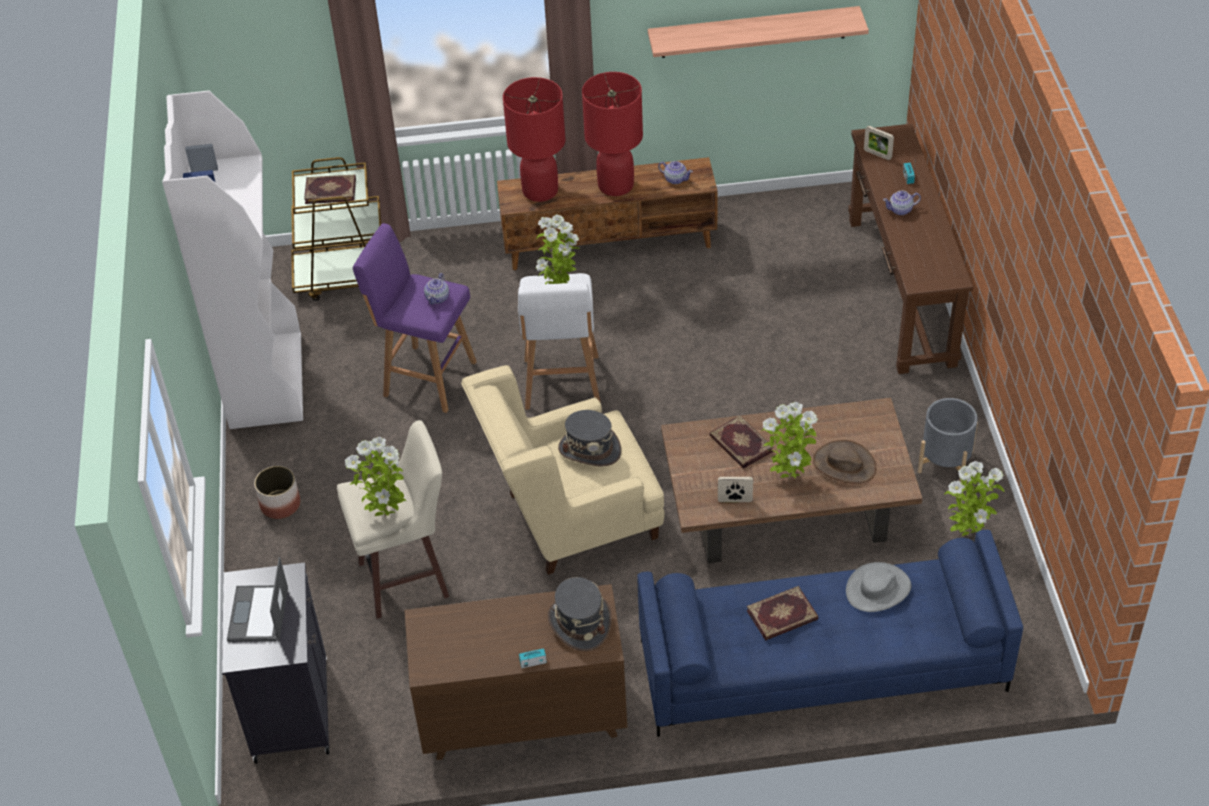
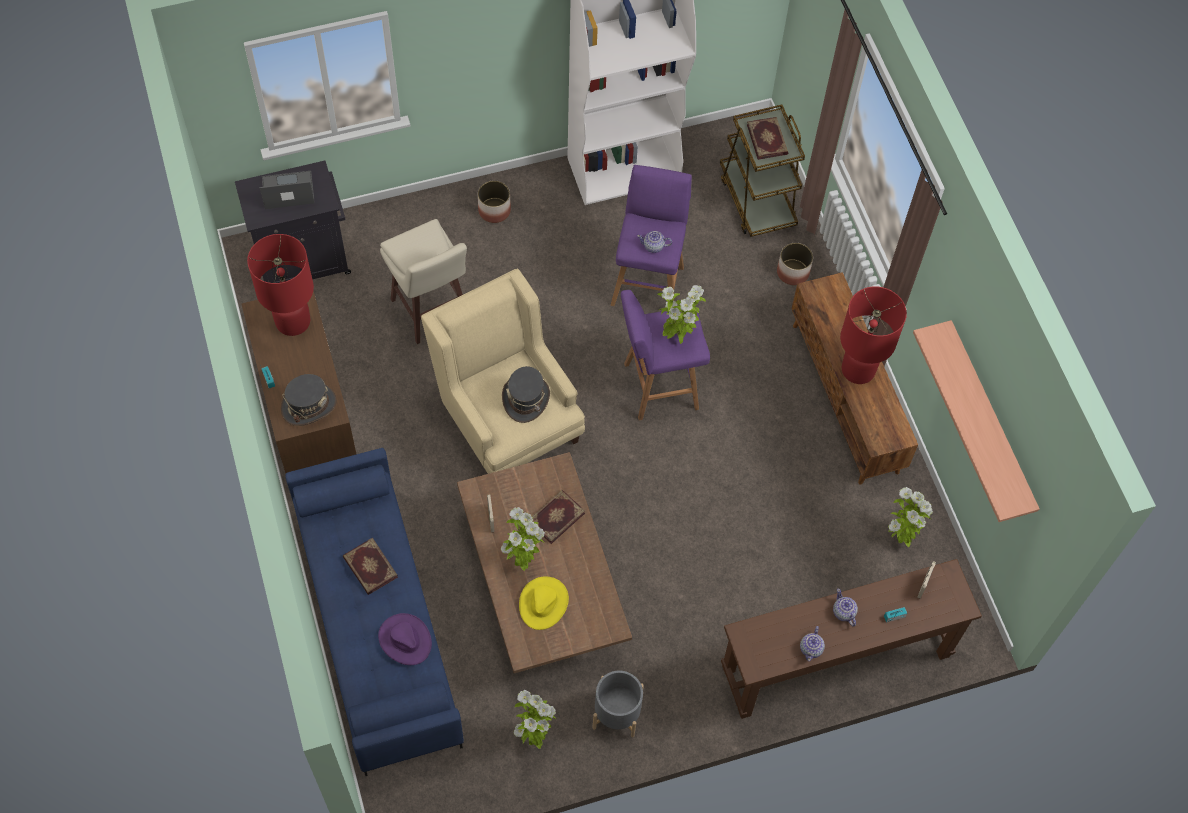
camera: 75 degrees right, 15 degrees up
potted plant [345,437,406,518] -> potted plant moved to [888,487,933,547]
red table lamp [503,77,566,202] -> red table lamp moved to [247,234,314,336]
white stool [518,273,601,410] -> purple stool [621,290,710,421]
teapot [658,161,693,184] -> teapot moved to [800,626,825,661]
brown hat [813,440,876,484] -> yellow hat [519,577,569,630]
grey hat [846,562,911,612] -> purple hat [378,613,432,665]
none -> planter [777,243,813,285]

